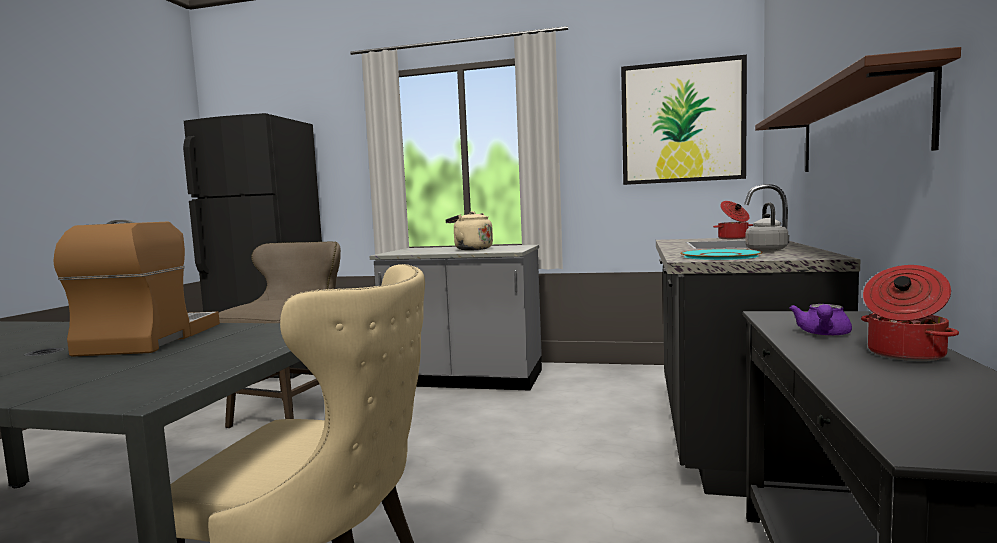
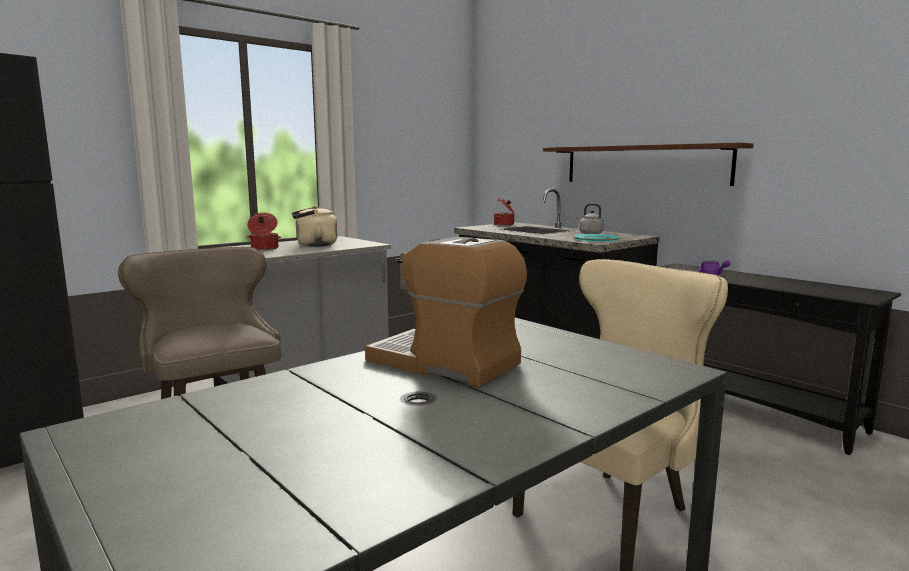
camera: 55 degrees left, 5 degrees up
picture [621,54,747,185] -> none
cooking pot [861,265,959,361] -> cooking pot moved to [247,213,281,250]

